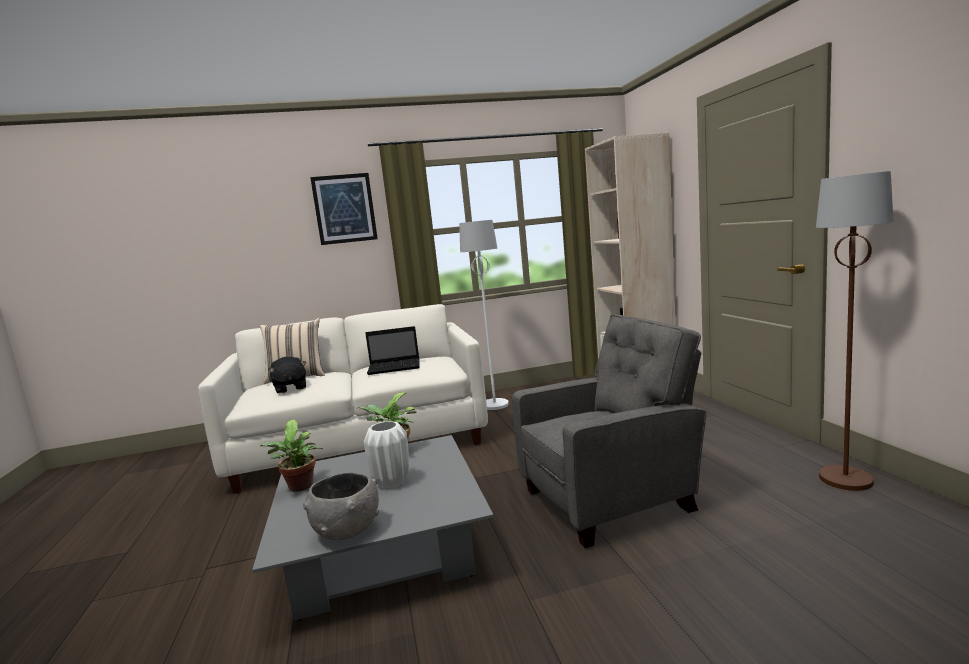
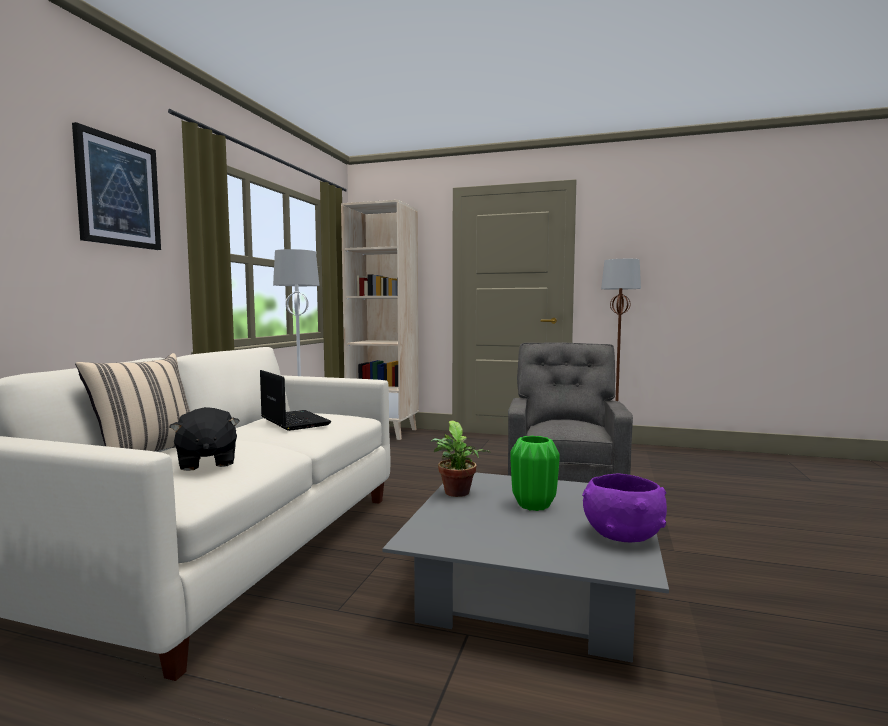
camera: 60 degrees left, 5 degrees down
potted plant [260,420,323,492] -> none
black plush toy [268,357,307,394] -> black plush toy turned 60 degrees clockwise [169,407,240,471]
grey bowl [303,473,379,540] -> purple bowl [582,473,667,543]
white vase [364,421,409,488] -> green vase [511,436,560,511]
laptop [365,326,420,375] -> laptop turned 60 degrees counterclockwise [260,370,331,431]

